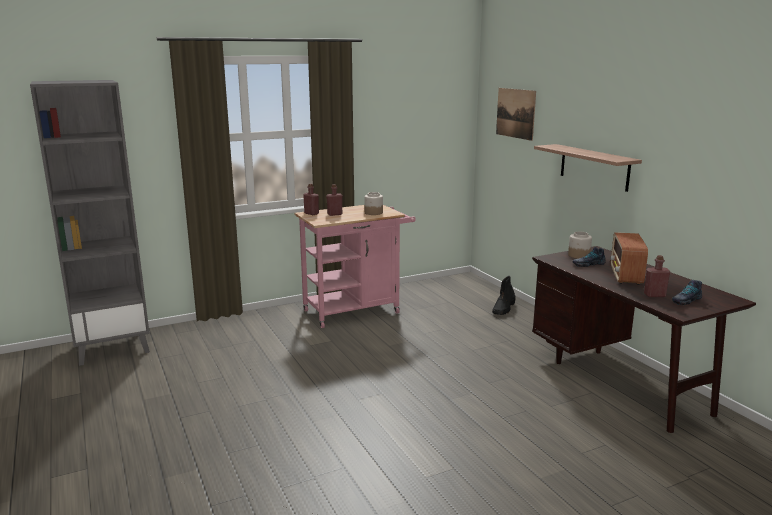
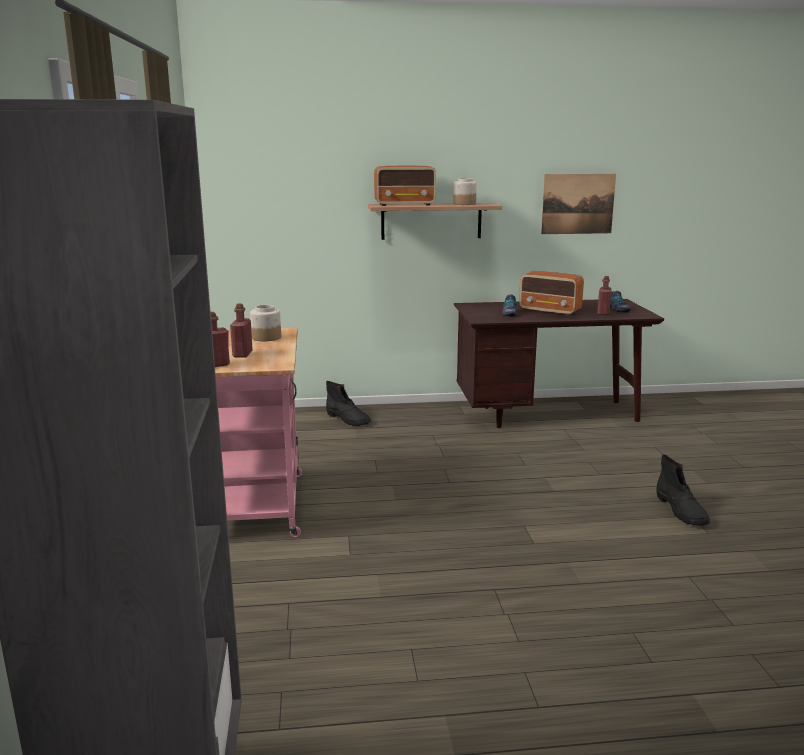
camera: 70 degrees left, 0 degrees up
picture [496,88,536,141] -> picture moved to [541,174,616,234]
jar [568,232,592,259] -> jar moved to [453,178,477,205]
none -> radio [374,165,436,206]
none -> black boot [656,454,710,526]

